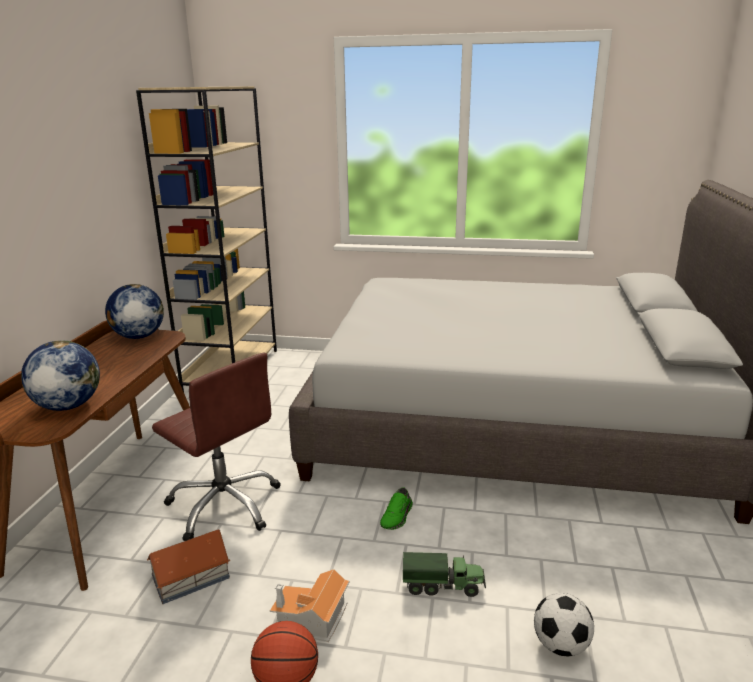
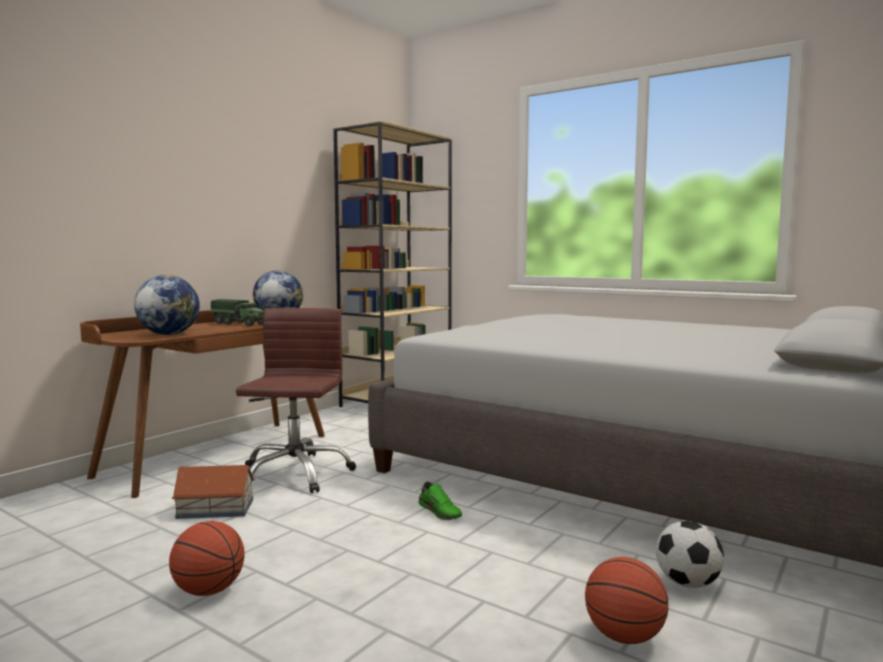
camera: 25 degrees right, 15 degrees down
brown office chair [152,353,281,541] -> brown office chair turned 150 degrees counterclockwise [236,308,356,493]
toy house [270,569,349,642] -> none
green shoe [380,488,413,530] -> green shoe turned 90 degrees counterclockwise [418,482,462,520]
toy truck [403,552,486,597] -> toy truck moved to [211,299,264,326]
football [534,593,594,656] -> football moved to [656,521,724,588]
none -> basketball [585,557,669,644]

